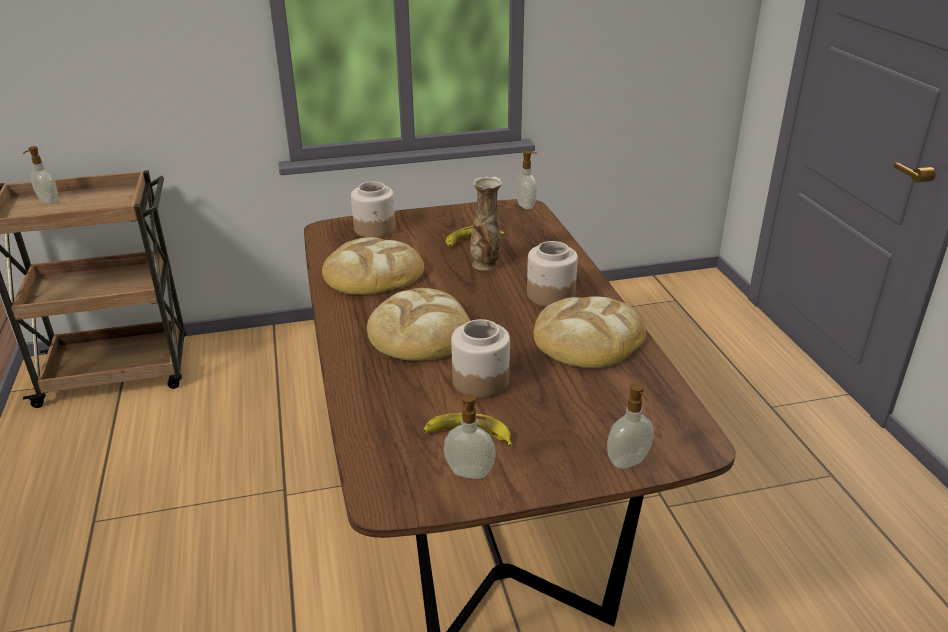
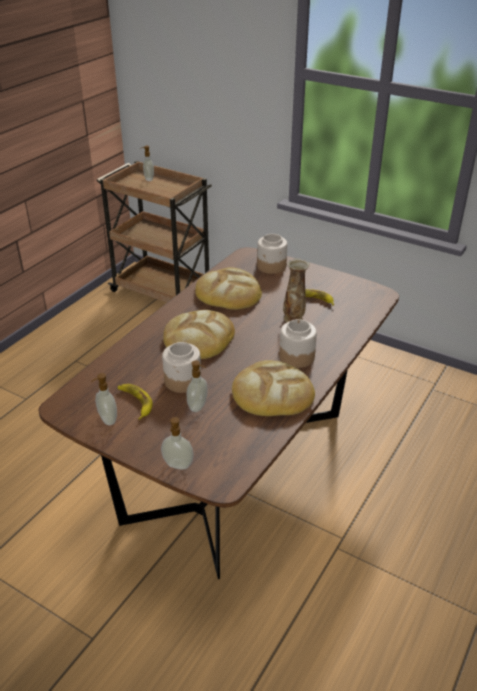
camera: 45 degrees right, 5 degrees up
soap dispenser [515,151,537,209] -> soap dispenser moved to [187,360,207,412]

